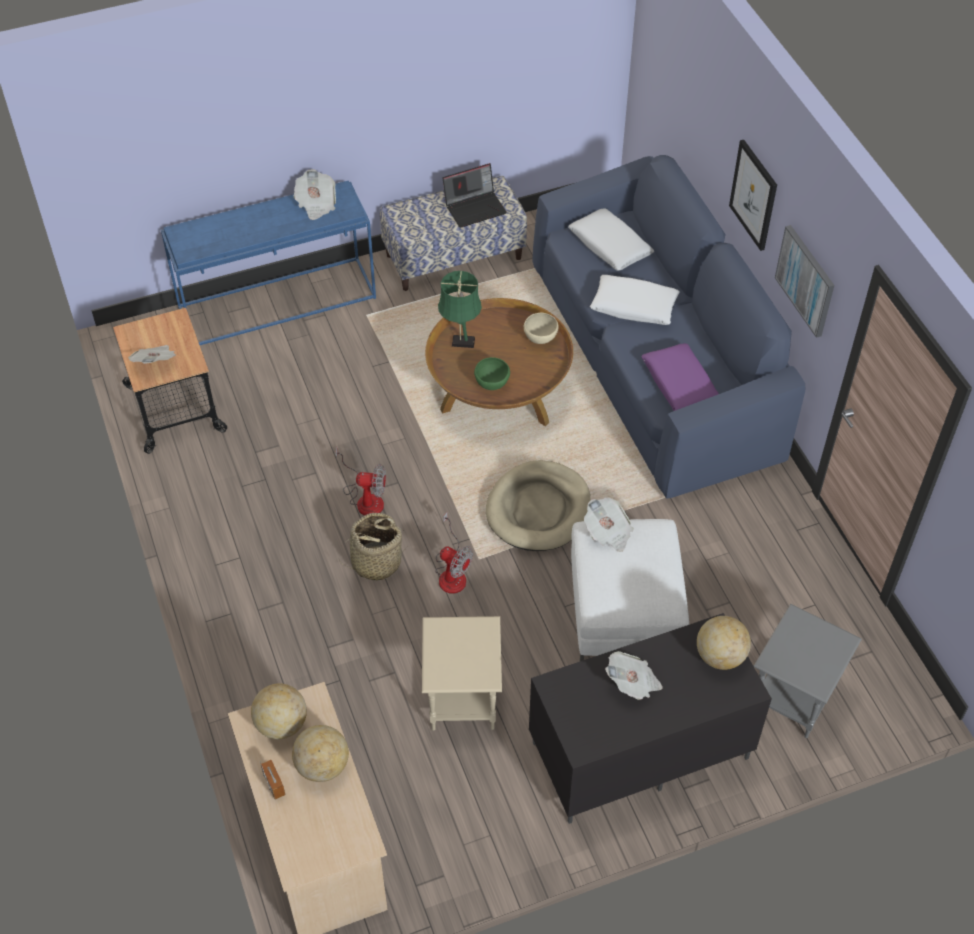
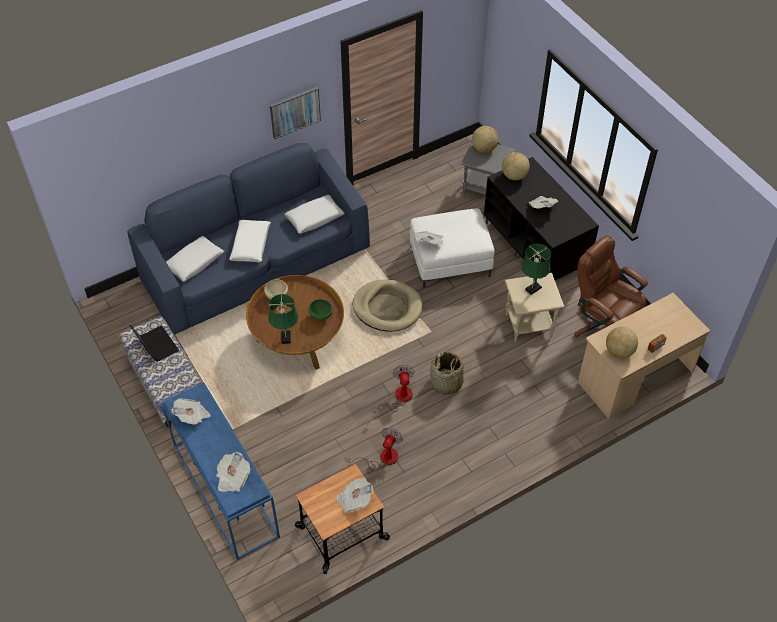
camera: 100 degrees left, 0 degrees up
globe [292,725,349,782] -> globe moved to [472,126,498,153]
fan [435,512,473,594] -> fan moved to [346,427,403,470]
purple pillow [641,343,719,411] -> white pillow [284,195,345,233]
picture [729,140,777,251] -> none
none -> newspaper [216,452,250,492]
none -> green table lamp [521,244,551,295]
none -> brown office chair [574,235,648,337]

